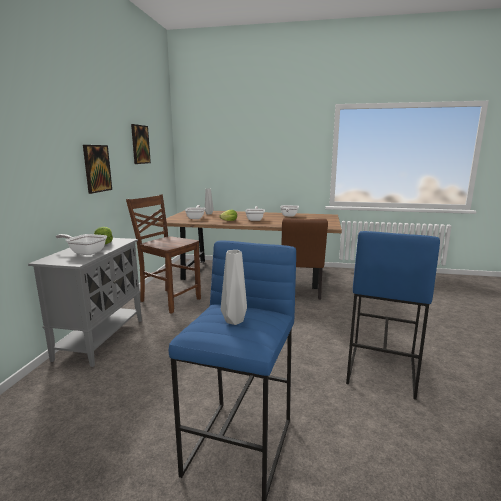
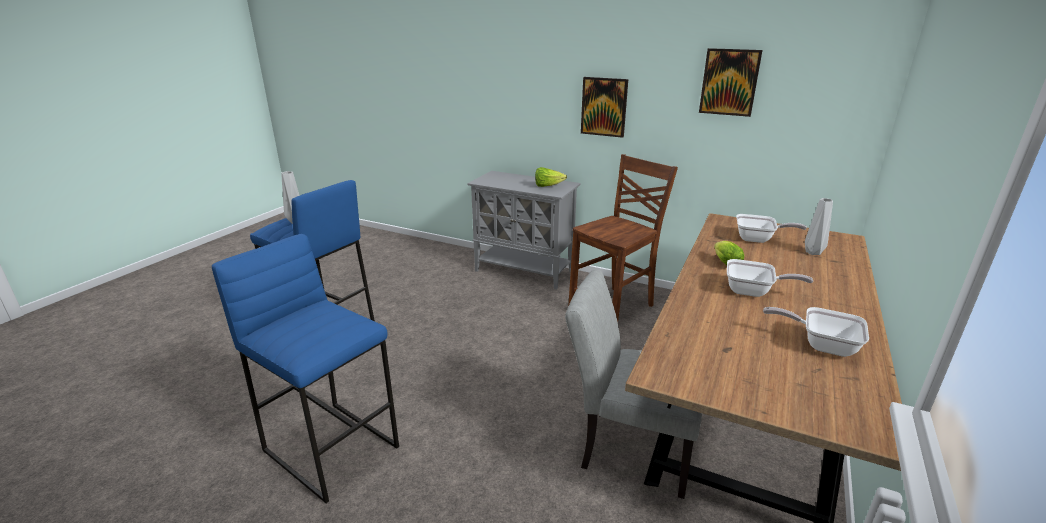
camera: 105 degrees right, 10 degrees up
frying pan [56,234,107,255] -> none
brown chair [281,218,328,300] -> grey chair [565,270,702,499]

